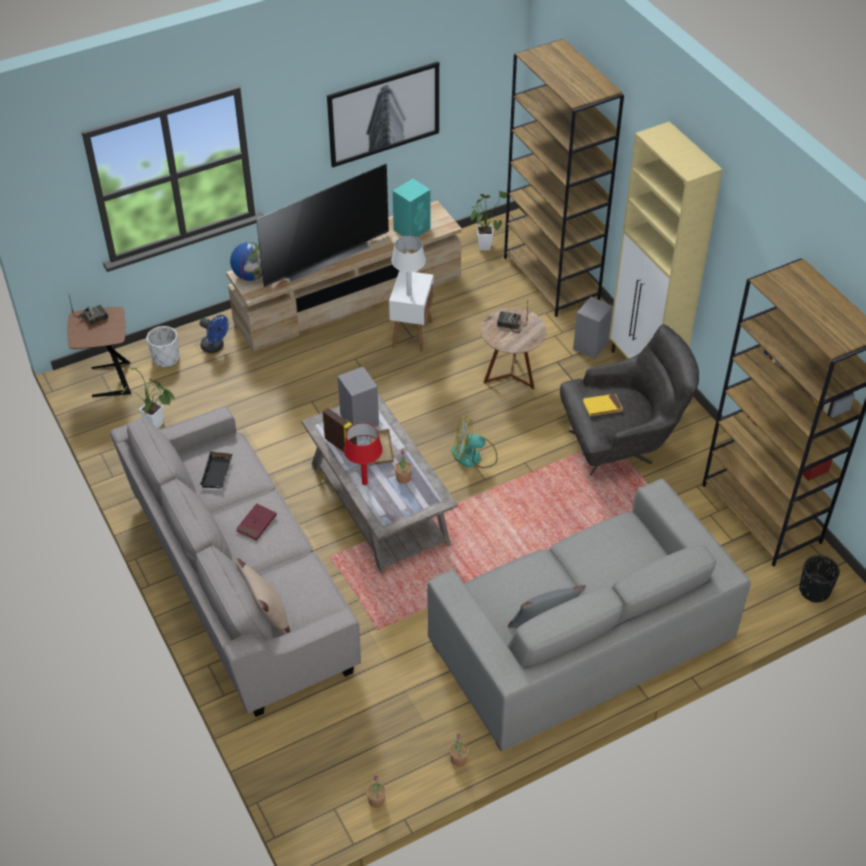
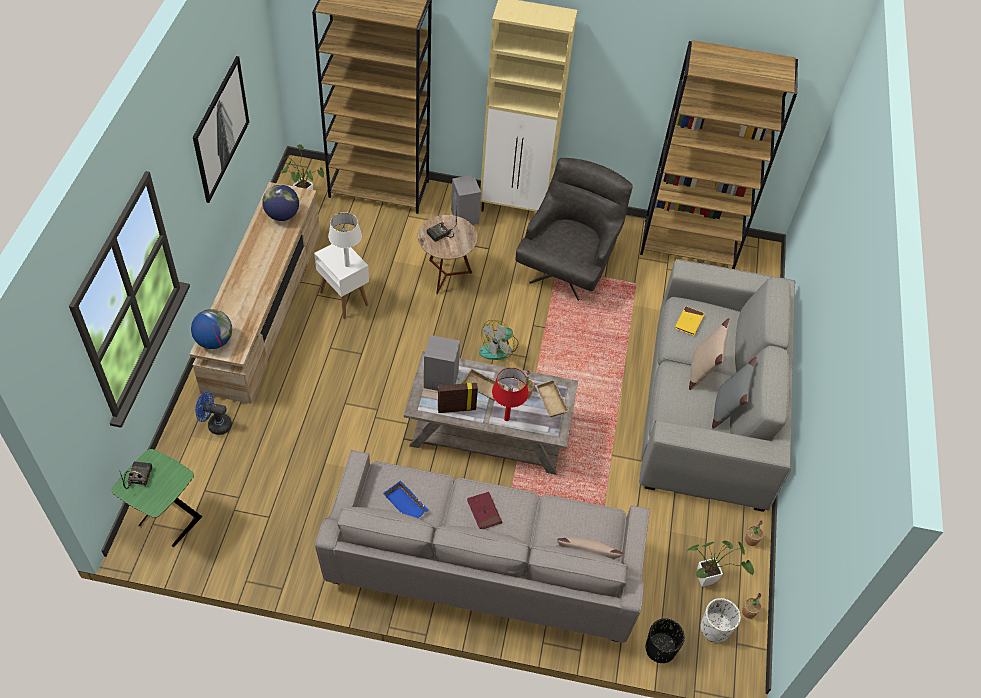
camera: 55 degrees left, 5 degrees up
brown side table [67,307,131,397] -> green side table [112,449,202,547]
potted plant [121,367,175,429] -> potted plant moved to [687,541,754,587]
white planter [147,326,179,368] -> white planter moved to [701,598,741,643]
blue fan [200,315,229,353] -> blue fan turned 150 degrees counterclockwise [195,391,232,435]
black tray [200,451,232,488] -> blue tray [383,481,429,518]
television [256,164,389,287] -> none
turquoise speaker [393,179,431,238] -> globe [262,184,299,221]
yellow book [583,394,623,416] -> yellow book moved to [675,306,705,336]
black planter [799,555,840,603] -> black planter moved to [646,618,685,663]
none -> beige tray [534,380,569,417]
none -> beige pillow [689,318,730,390]

